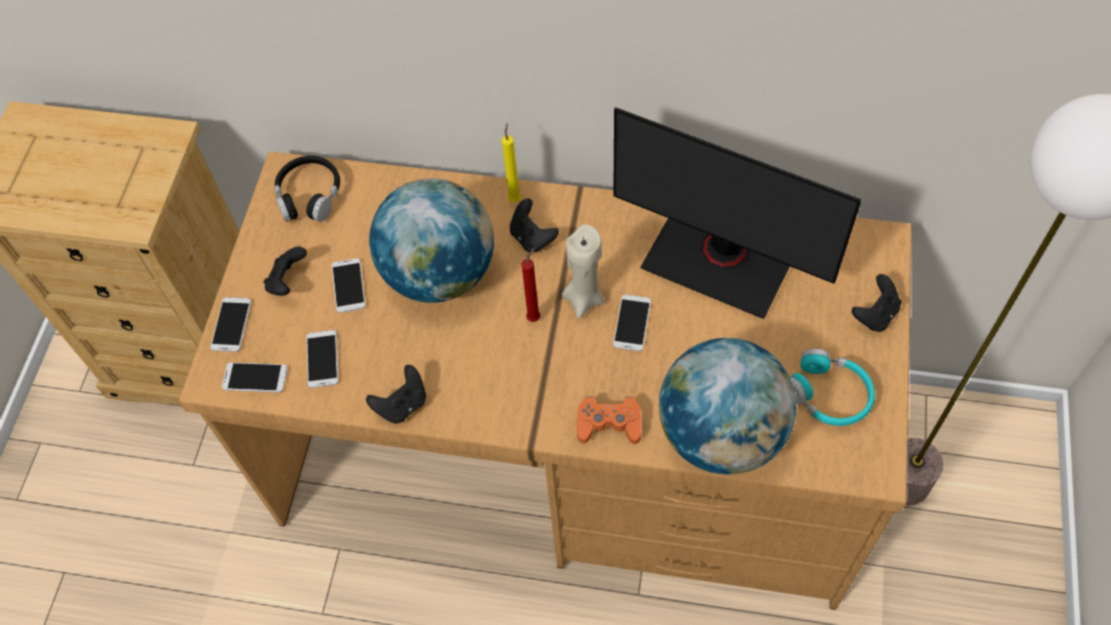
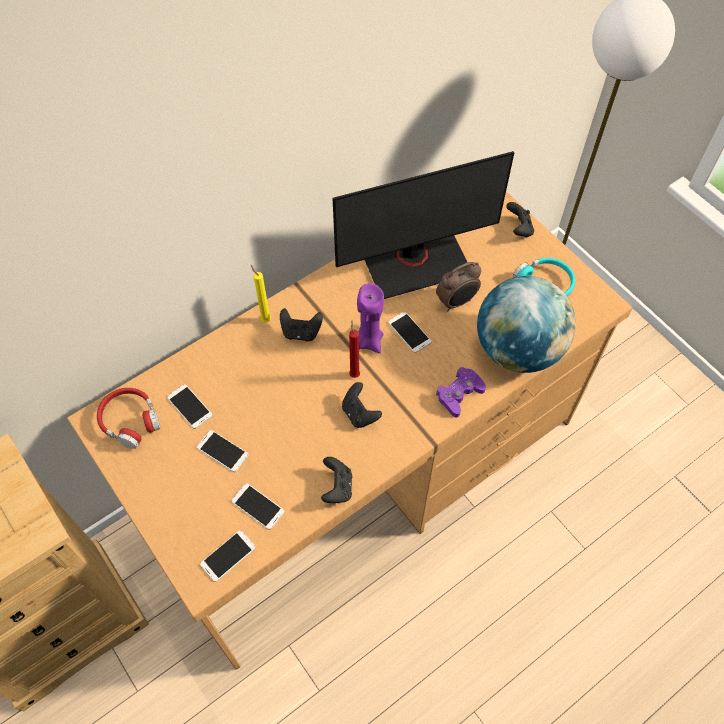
camera: 50 degrees left, 0 degrees up
phone [210,297,252,352] -> phone moved to [167,384,212,429]
black game controller [263,247,307,296] -> black game controller moved to [342,382,382,428]
black headphones [274,156,340,222] -> red headphones [97,388,160,449]
globe [369,178,494,303] -> none
beige candle [562,224,604,318] -> purple candle [357,283,384,354]
orange game controller [577,396,641,444] -> purple game controller [436,367,486,417]
none -> alarm clock [436,262,481,311]

